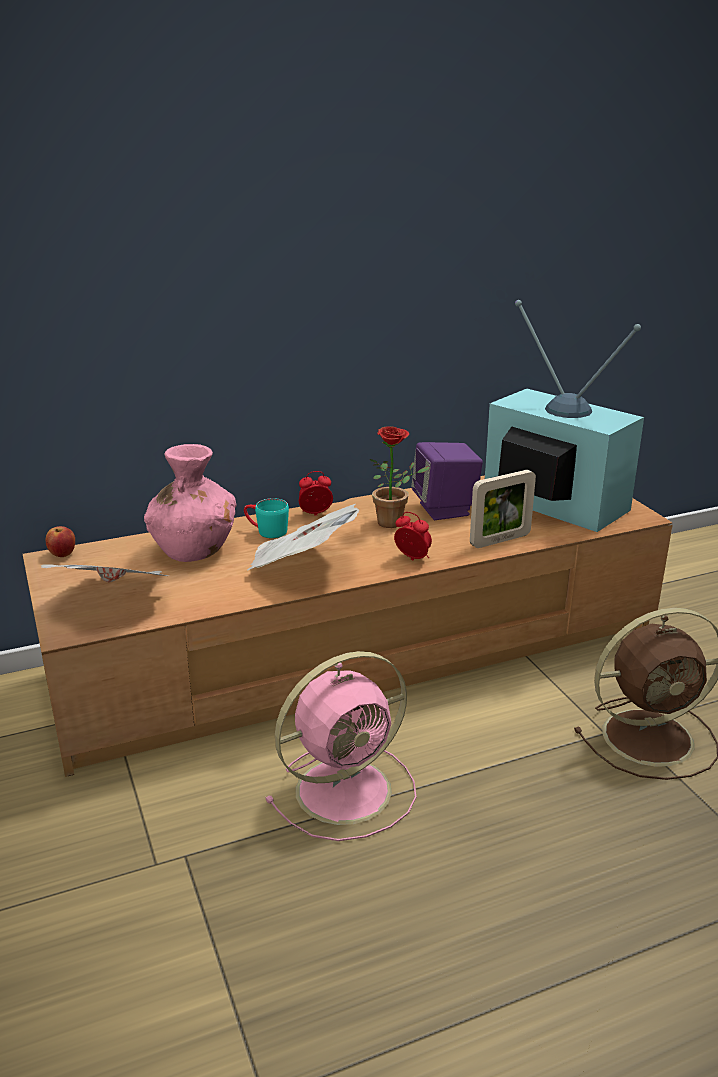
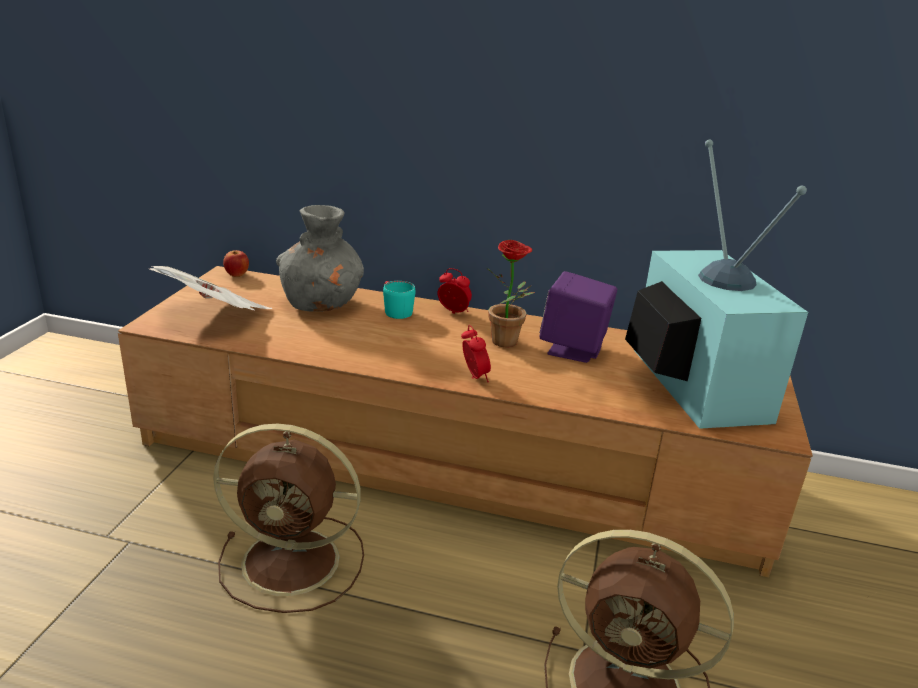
camera: 35 degrees right, 0 degrees up
pink vase [144,444,236,562] -> grey vase [276,205,364,312]
newspaper [247,504,359,571] -> none
pink fan [265,651,416,841] -> brown fan [213,424,364,613]
picture frame [470,470,536,548] -> none

